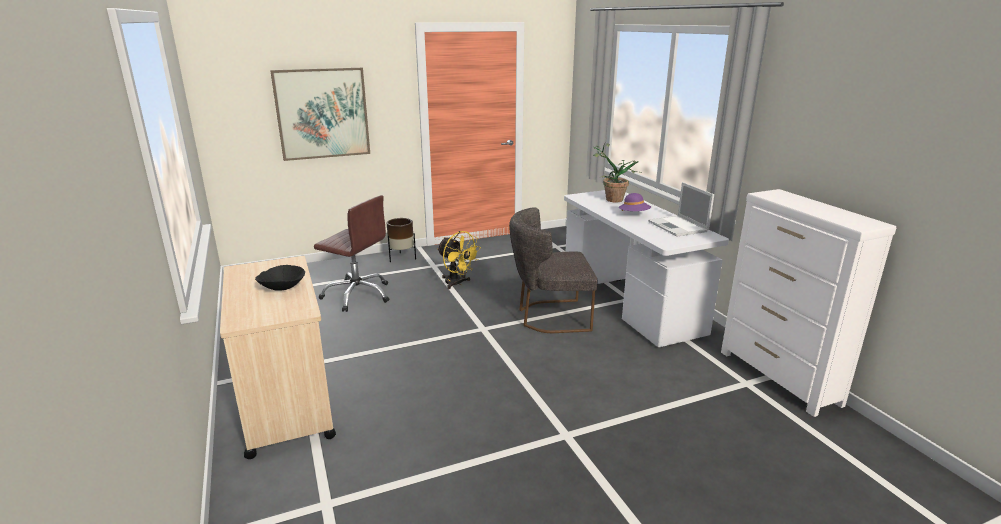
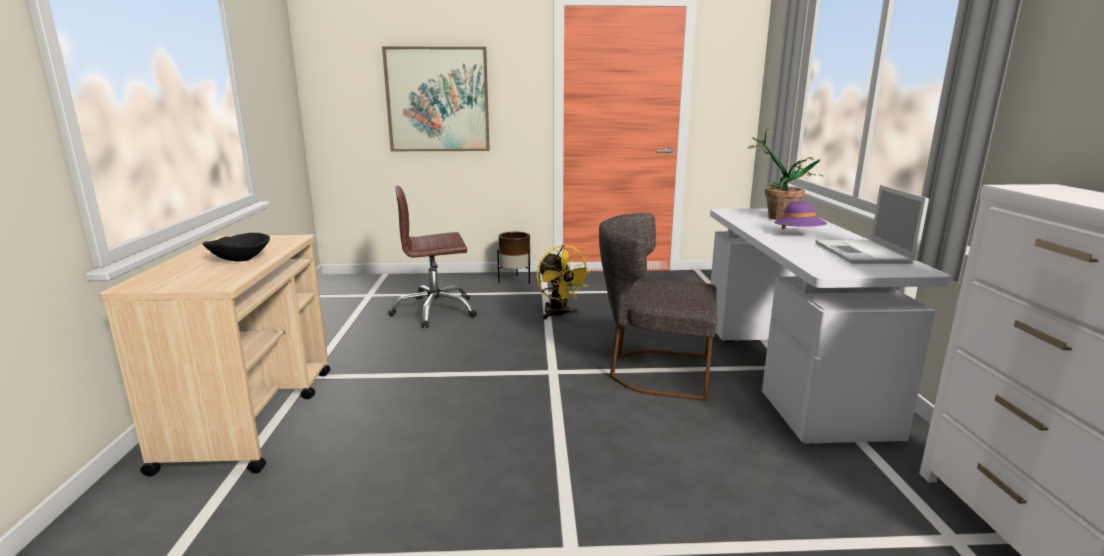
camera: 20 degrees right, 5 degrees down
brown office chair [314,195,389,312] -> brown office chair turned 120 degrees clockwise [388,186,477,328]

